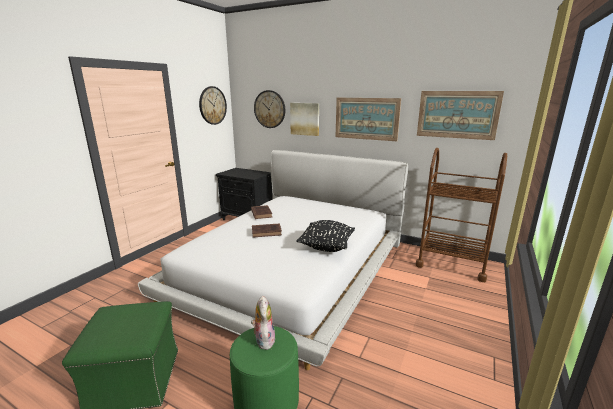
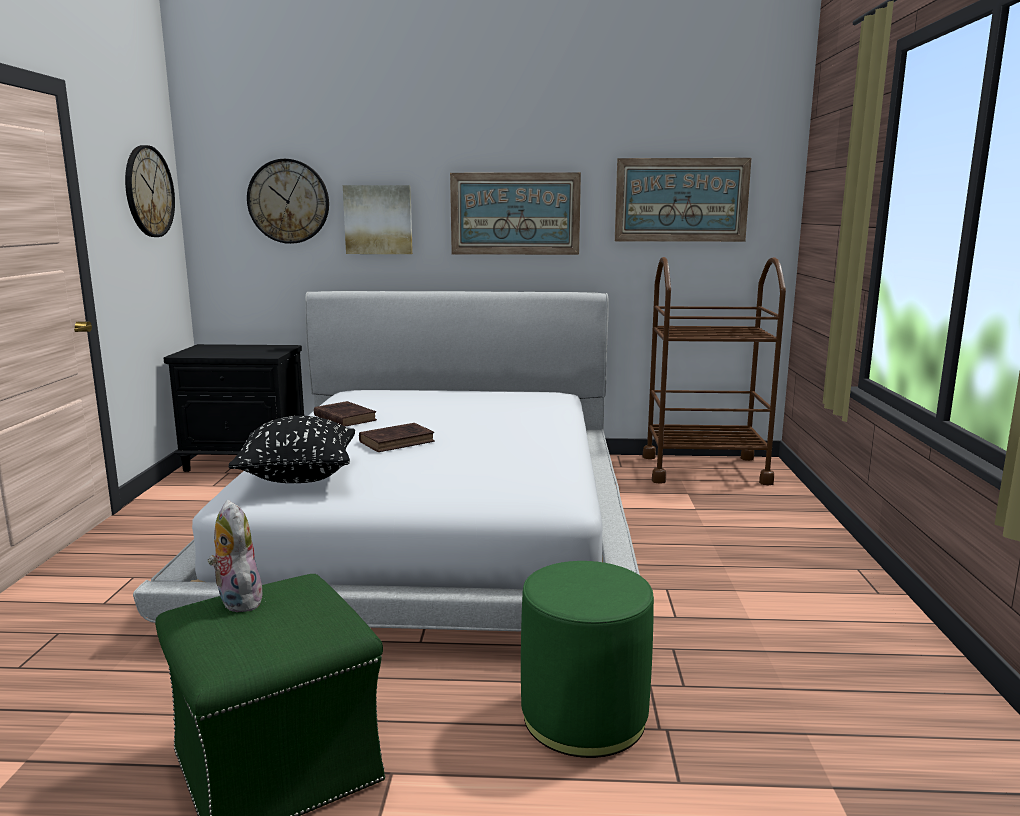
camera: 25 degrees left, 5 degrees down
plush toy [251,295,276,350] -> plush toy moved to [208,500,263,613]
black pillow [296,220,355,252] -> black pillow moved to [228,416,355,483]

